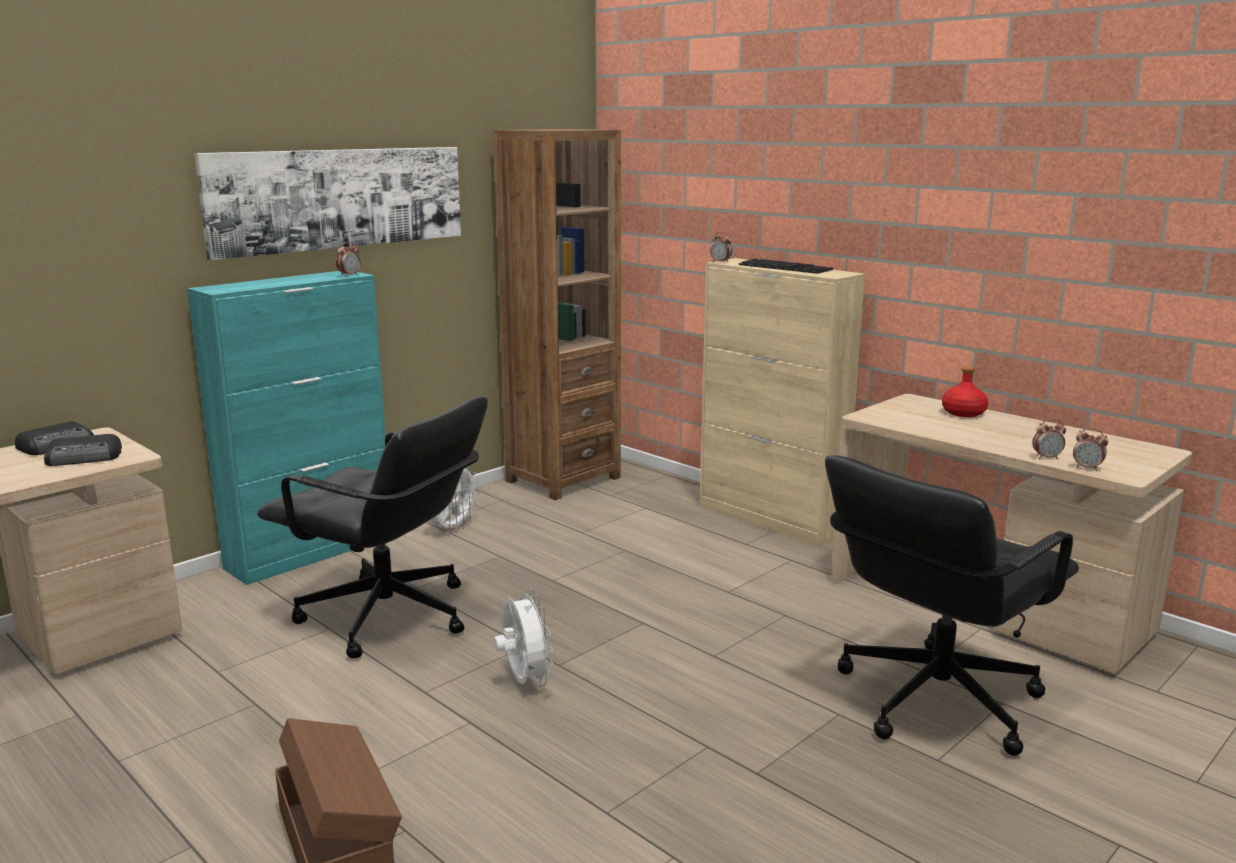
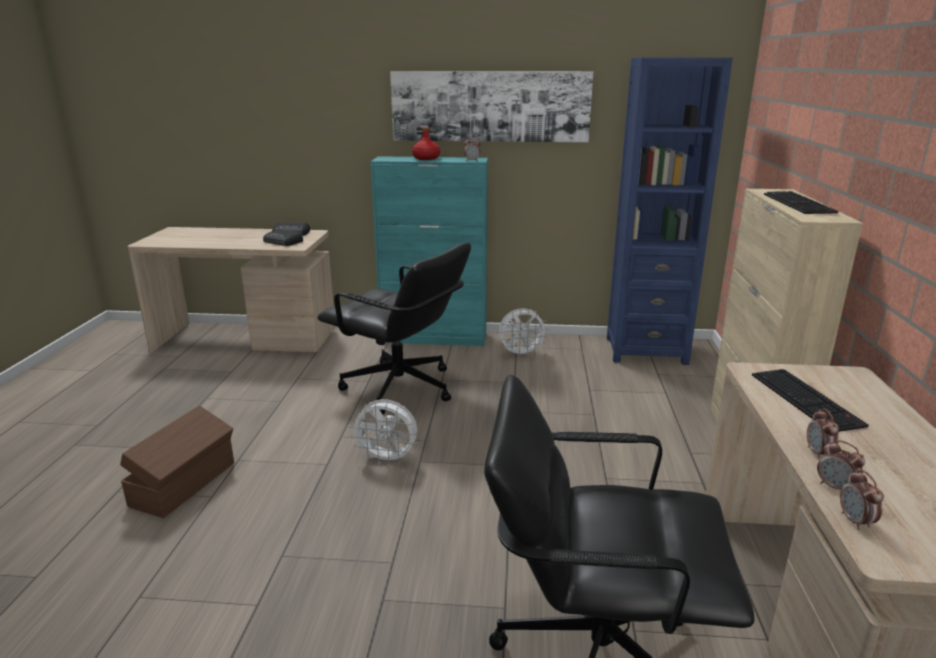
camera: 50 degrees right, 5 degrees up
black office chair [257,396,488,659] -> black office chair turned 45 degrees counterclockwise [317,243,471,415]
brown bookcase [493,129,621,500] -> blue bookcase [607,57,733,365]
white fan [494,588,554,686] -> white fan turned 75 degrees clockwise [349,399,418,465]
alarm clock [710,231,732,264] -> alarm clock moved to [807,408,839,460]
red bottle [942,366,988,417] -> red bottle moved to [412,127,440,160]
none -> keyboard [752,369,869,432]

